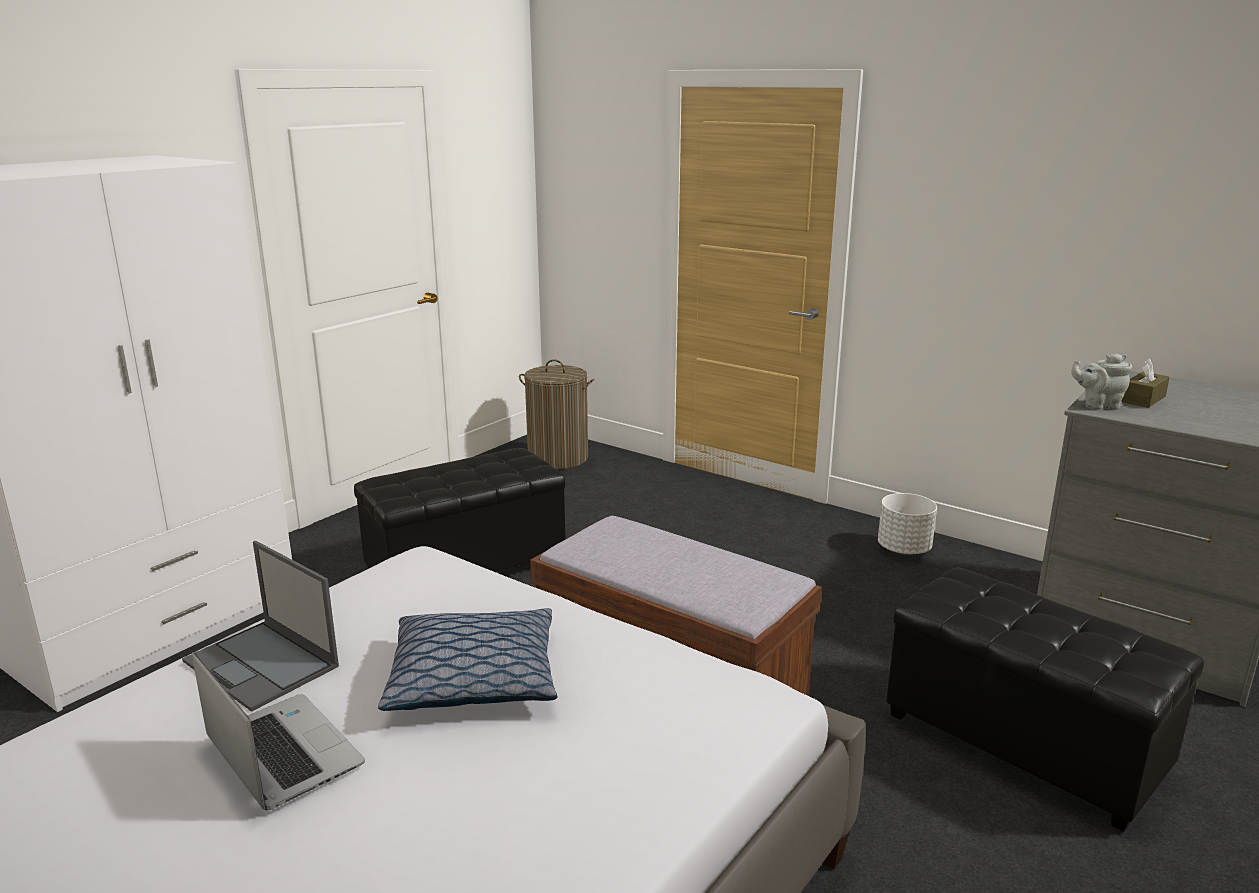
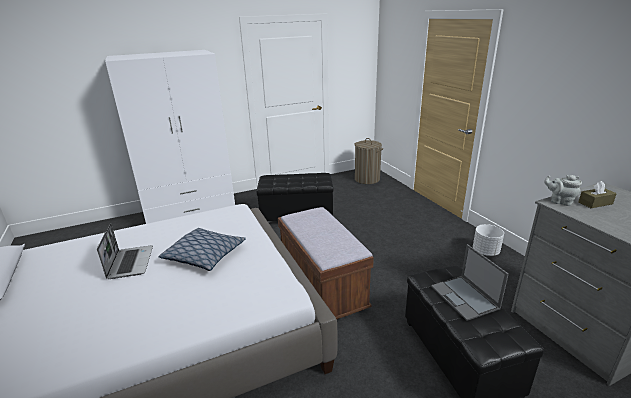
camera: 30 degrees right, 5 degrees up
laptop [182,541,339,712] -> laptop moved to [431,244,509,321]

